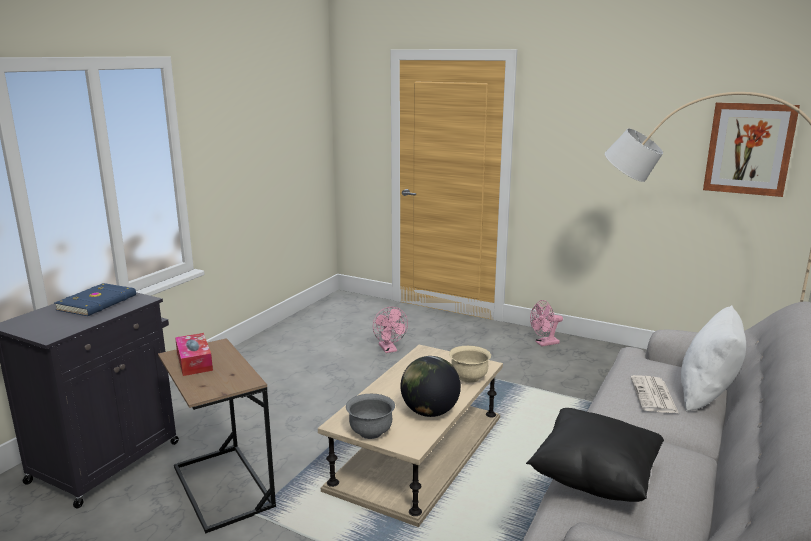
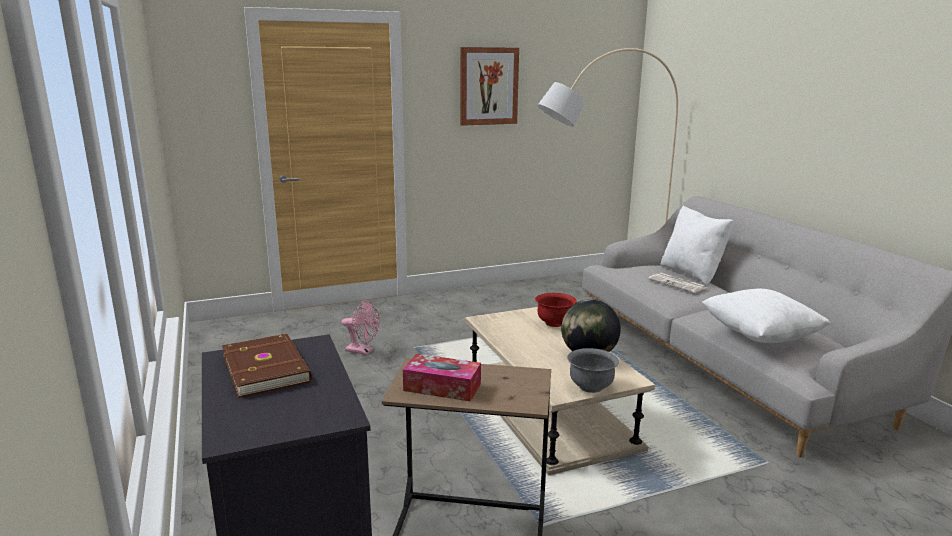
camera: 50 degrees left, 0 degrees up
blue book [55,283,136,316] -> brown book [222,334,312,398]
beige bowl [449,346,491,383] -> red bowl [535,293,577,327]
black pillow [526,408,664,502] -> white pillow [702,289,831,343]
pink fan [530,300,563,346] -> none
picture [703,102,800,197] -> picture moved to [460,47,519,126]

